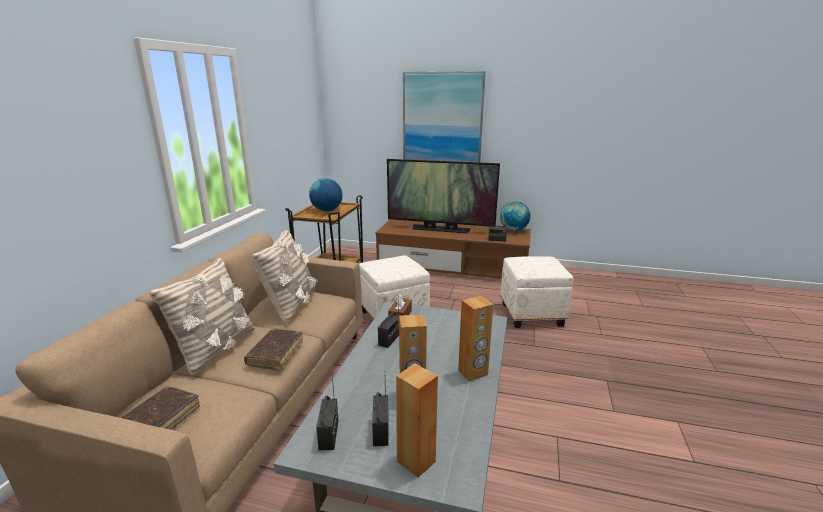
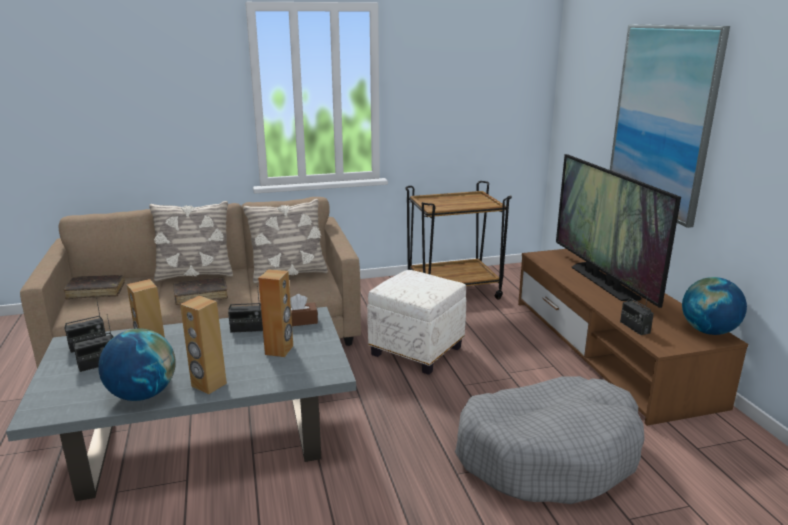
camera: 60 degrees right, 0 degrees up
globe [309,178,343,211] -> globe moved to [98,328,176,401]
brown speaker [396,363,438,478] -> brown speaker moved to [258,269,293,357]
white ottoman [500,256,574,328] -> grey dog bed [455,376,645,504]

